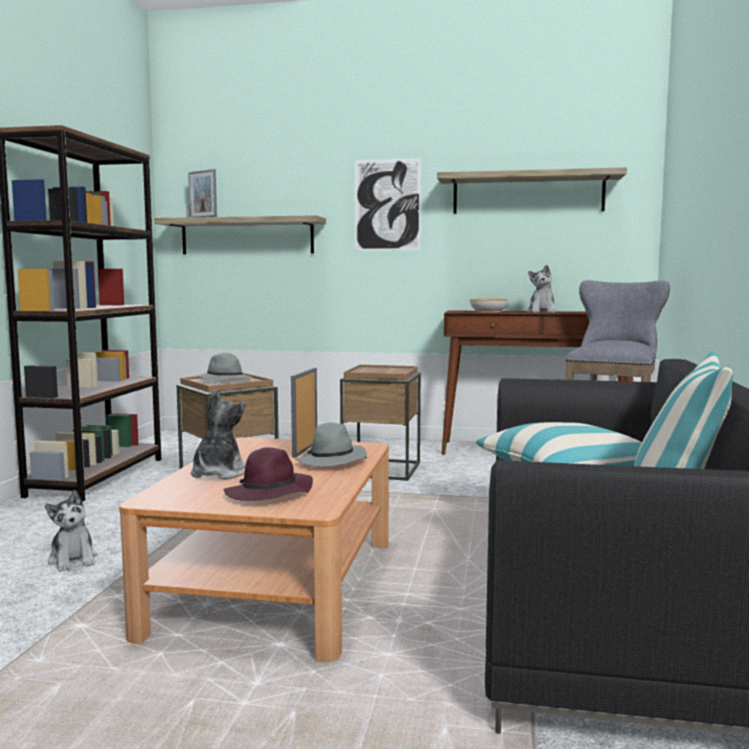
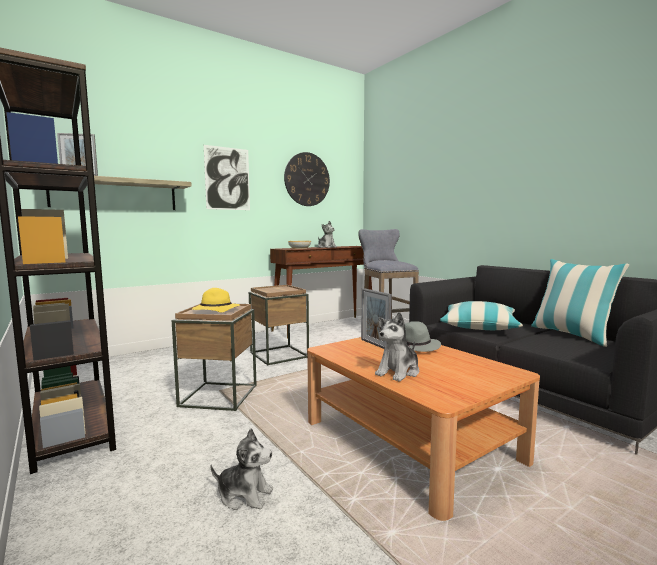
camera: 45 degrees left, 0 degrees up
plush toy [191,389,246,479] -> plush toy turned 105 degrees counterclockwise [375,312,419,381]
grey hat [198,353,252,383] -> yellow hat [192,288,240,312]
purple hat [224,447,313,501] -> none
shelf [437,167,627,214] -> wall clock [284,152,330,206]

